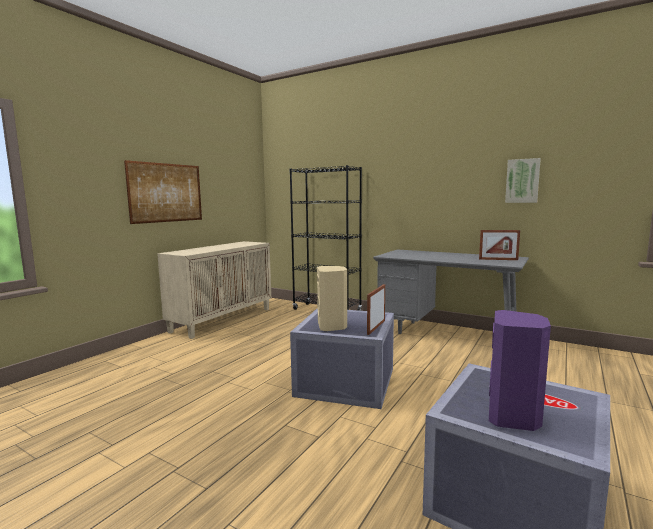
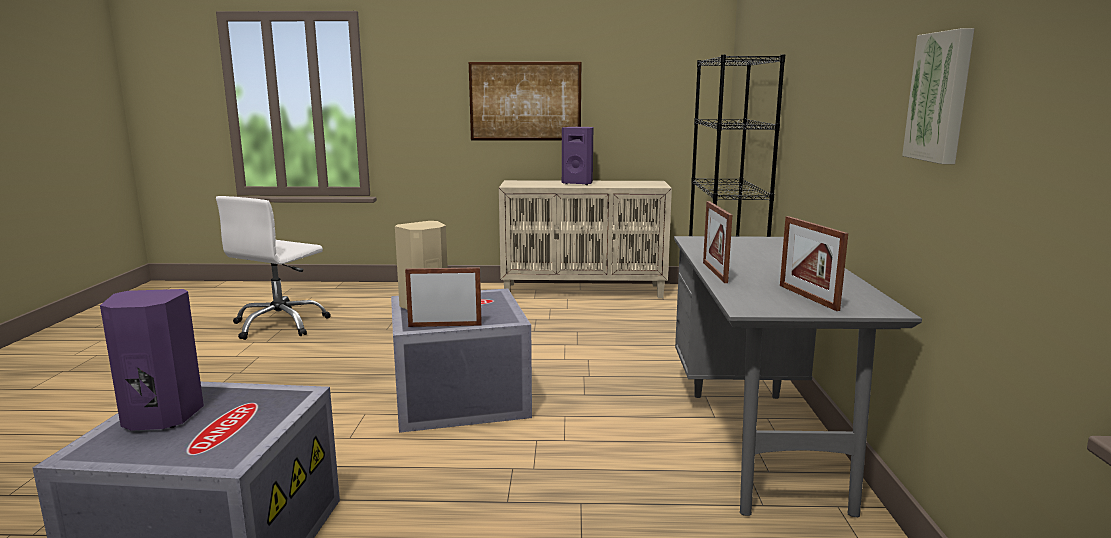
camera: 60 degrees right, 5 degrees up
none -> white office chair [216,196,331,340]
none -> purple speaker [562,127,593,185]
none -> picture frame [703,201,732,283]

